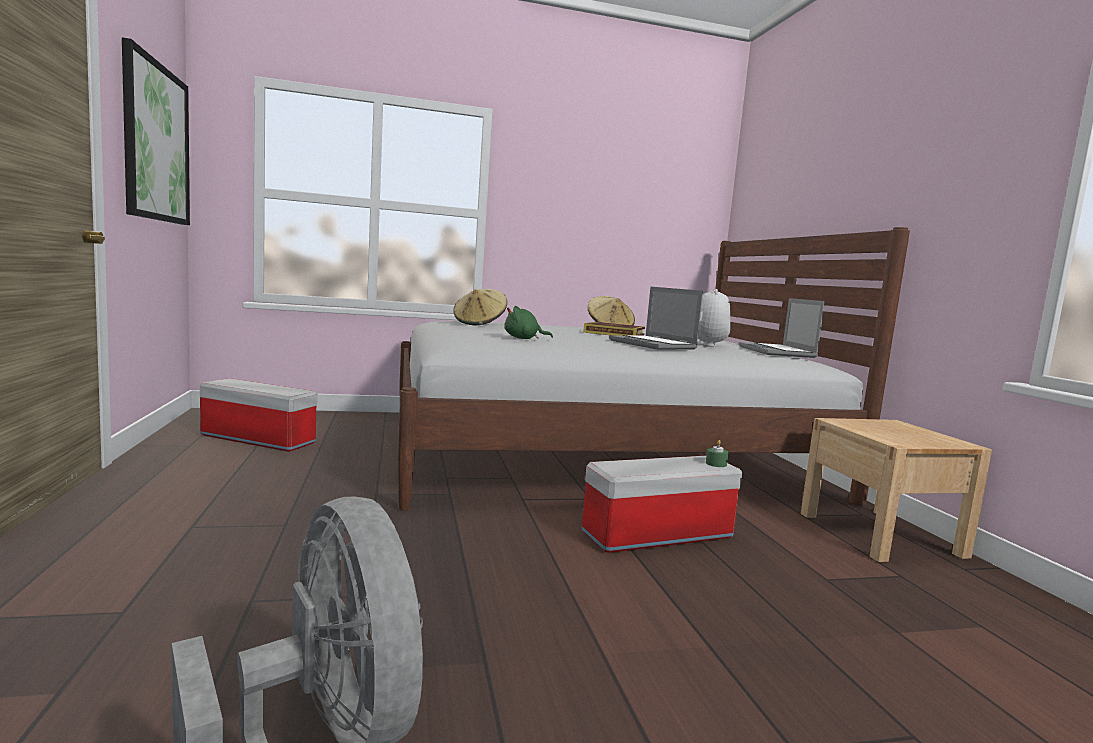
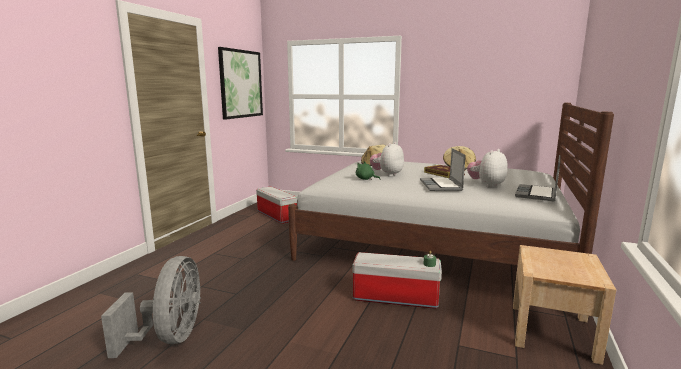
camera: 35 degrees right, 5 degrees up
none -> plush toy [370,142,404,177]

